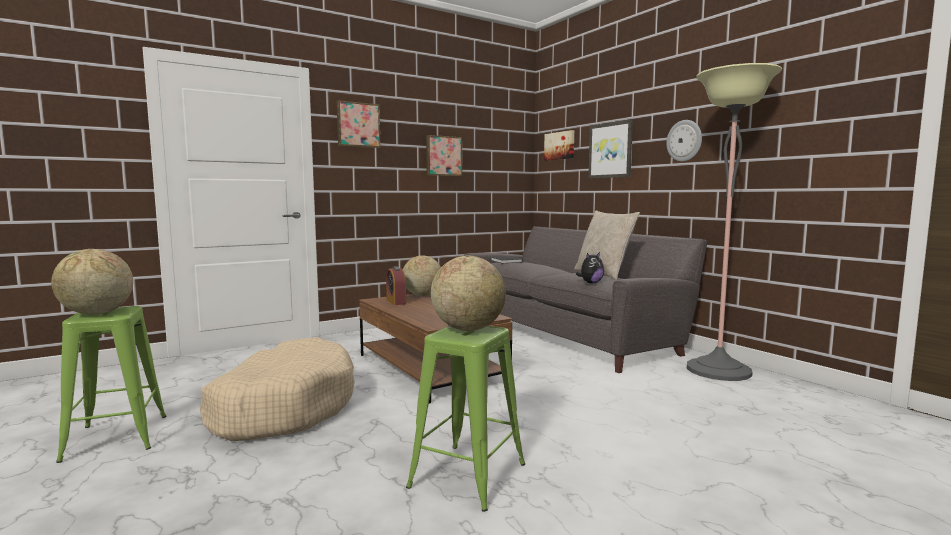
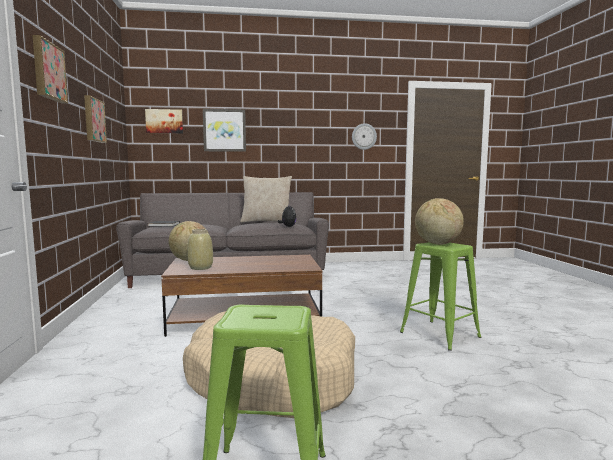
camera: 65 degrees left, 0 degrees up
globe [51,249,133,315] -> none
alarm clock [386,266,406,305] -> beige vase [188,229,213,270]
wall clock [666,120,702,162] -> wall clock moved to [352,123,377,150]
floor lamp [687,63,782,381] -> none

